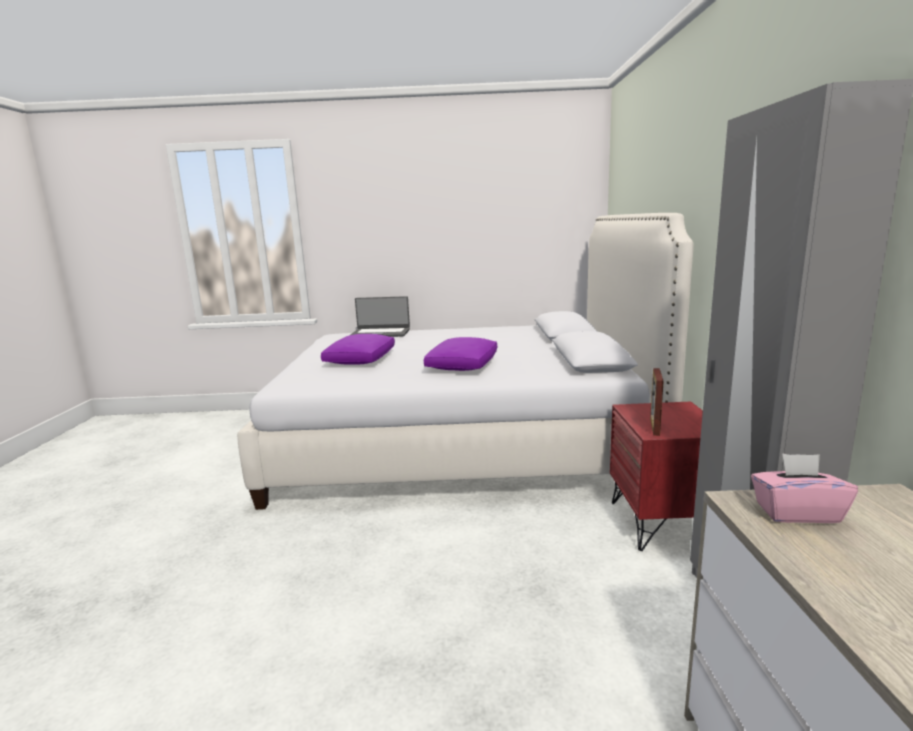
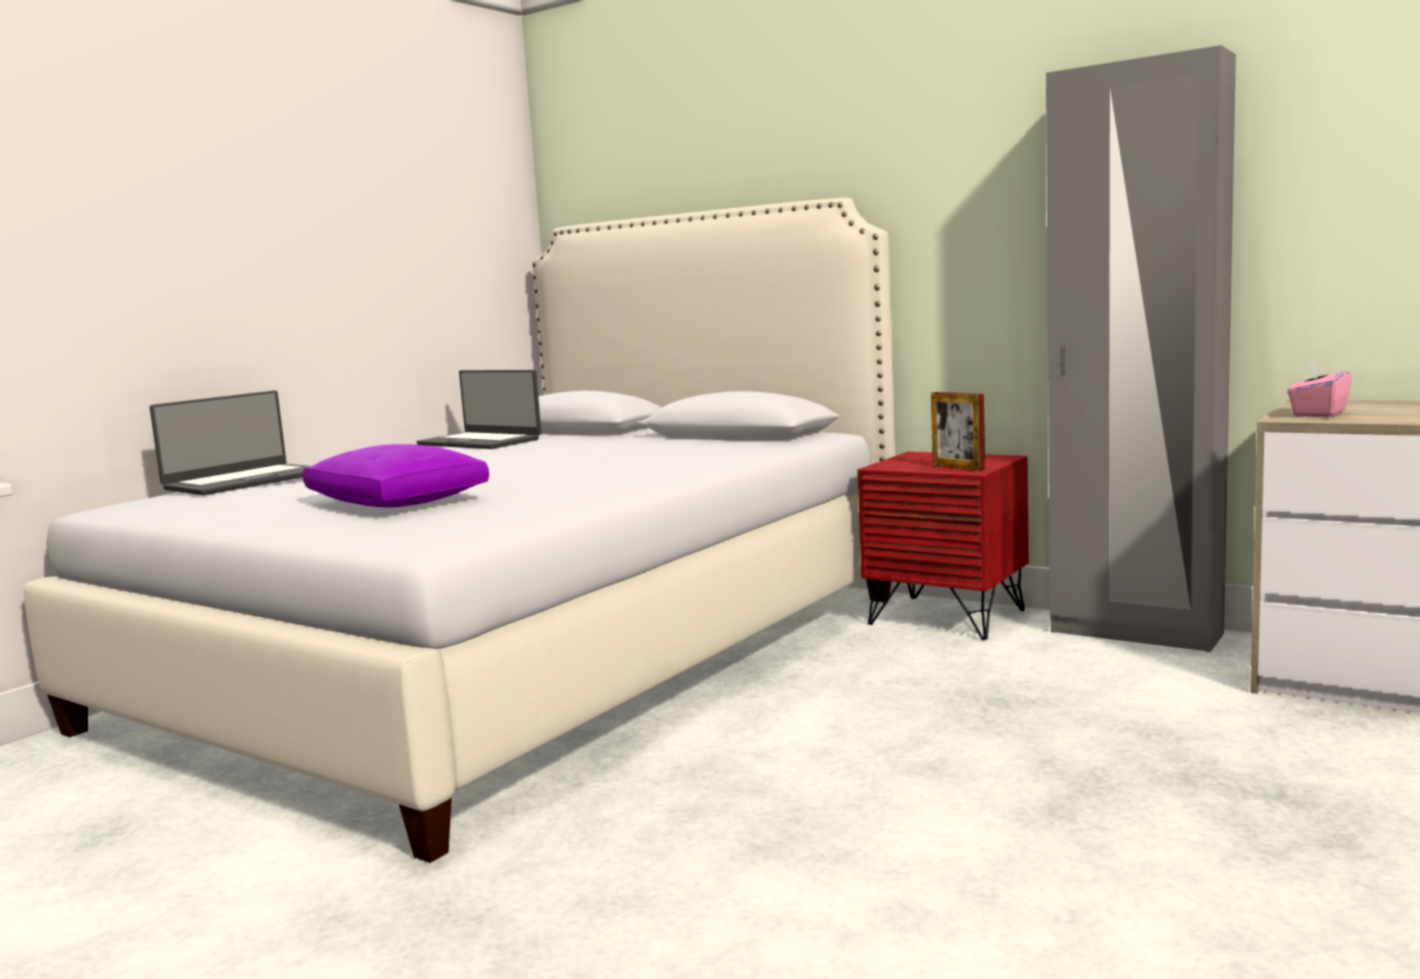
camera: 55 degrees left, 5 degrees down
purple pillow [424,337,497,371] -> none
none -> laptop [417,370,541,449]

